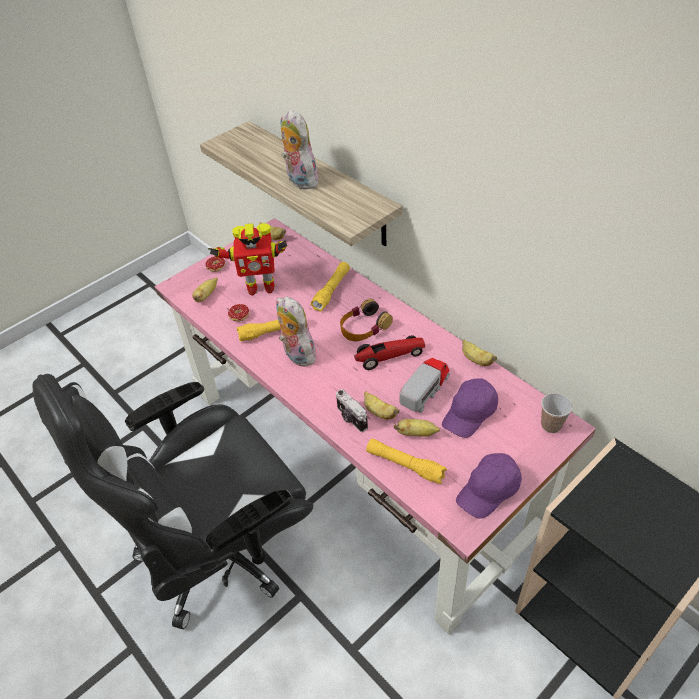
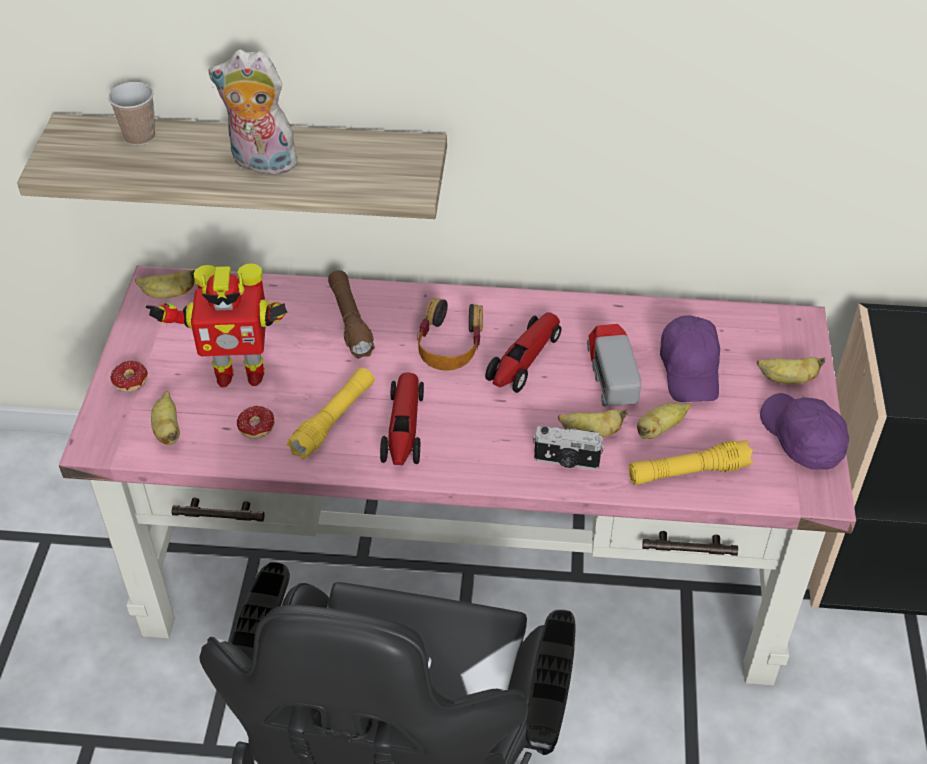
camera: 45 degrees left, 0 degrees up
toy robot [208,223,287,296] -> toy robot turned 45 degrees clockwise [146,263,288,387]
plush toy [276,297,316,367] -> toy car [380,373,424,465]
yellow flashlight [310,262,350,312] -> brown flashlight [328,270,375,359]
purple cap [456,453,522,519] -> purple cap turned 150 degrees clockwise [760,393,849,470]
banana [462,340,497,366] -> banana moved to [757,357,825,384]
cup [541,393,572,433] -> cup moved to [108,82,155,145]

